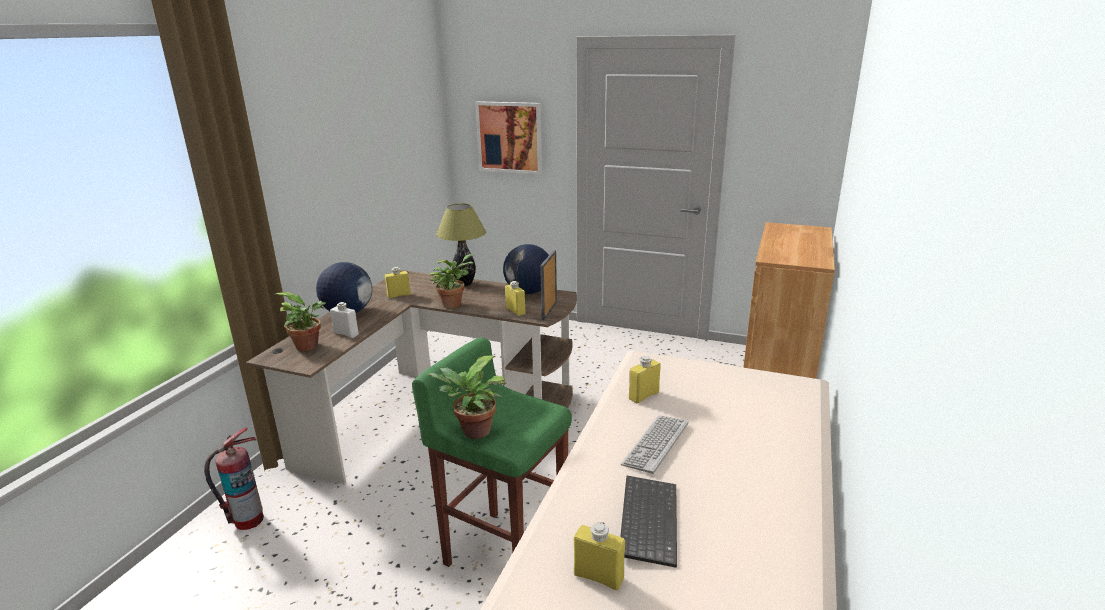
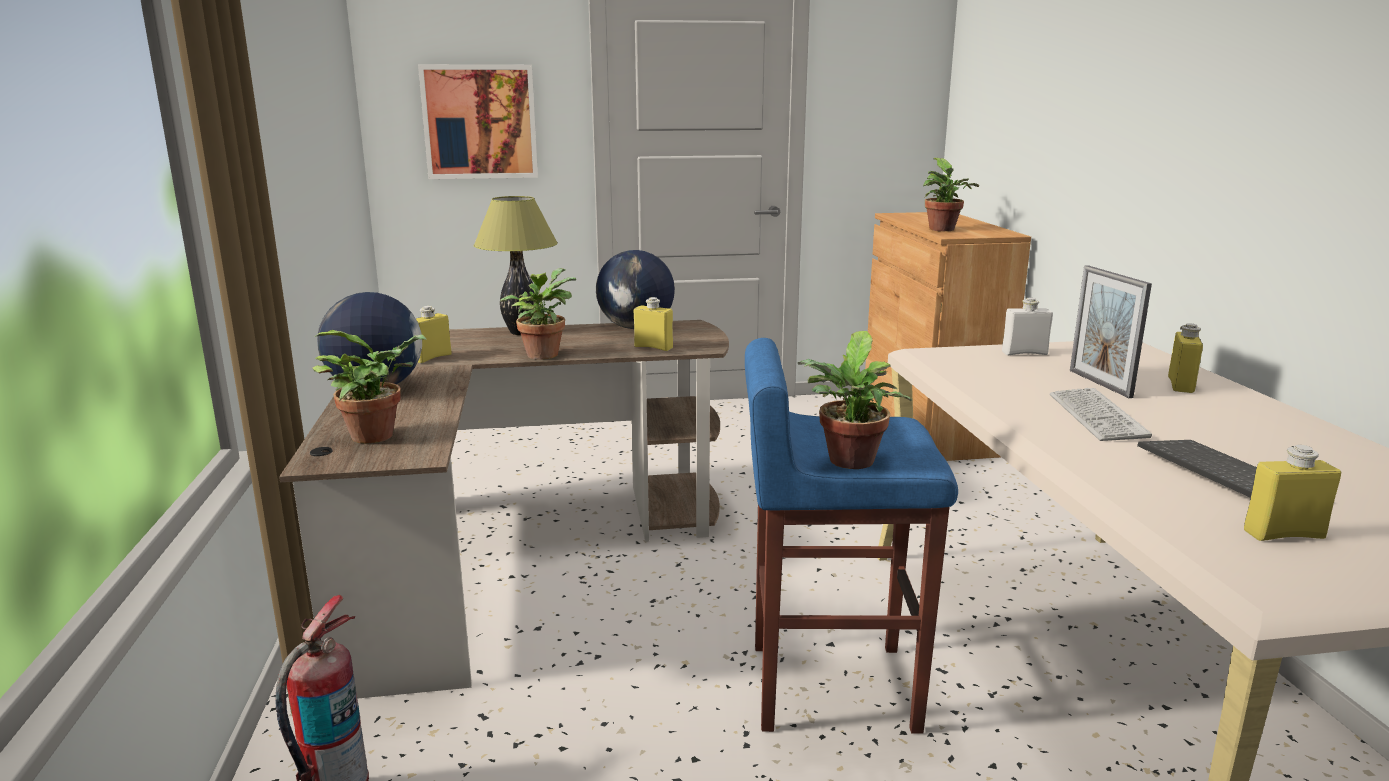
camera: 30 degrees left, 5 degrees down
white bottle [330,302,359,338] -> white bottle moved to [1002,298,1053,355]
green stool [412,338,572,567] -> blue stool [745,338,958,734]
picture frame [540,250,557,320] -> picture frame moved to [1070,265,1152,398]
yellow bottle [629,356,661,403] -> yellow bottle moved to [1168,323,1203,393]
none -> potted plant [923,158,979,231]

